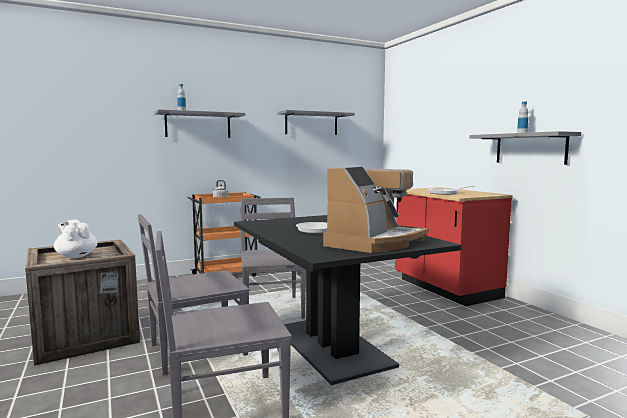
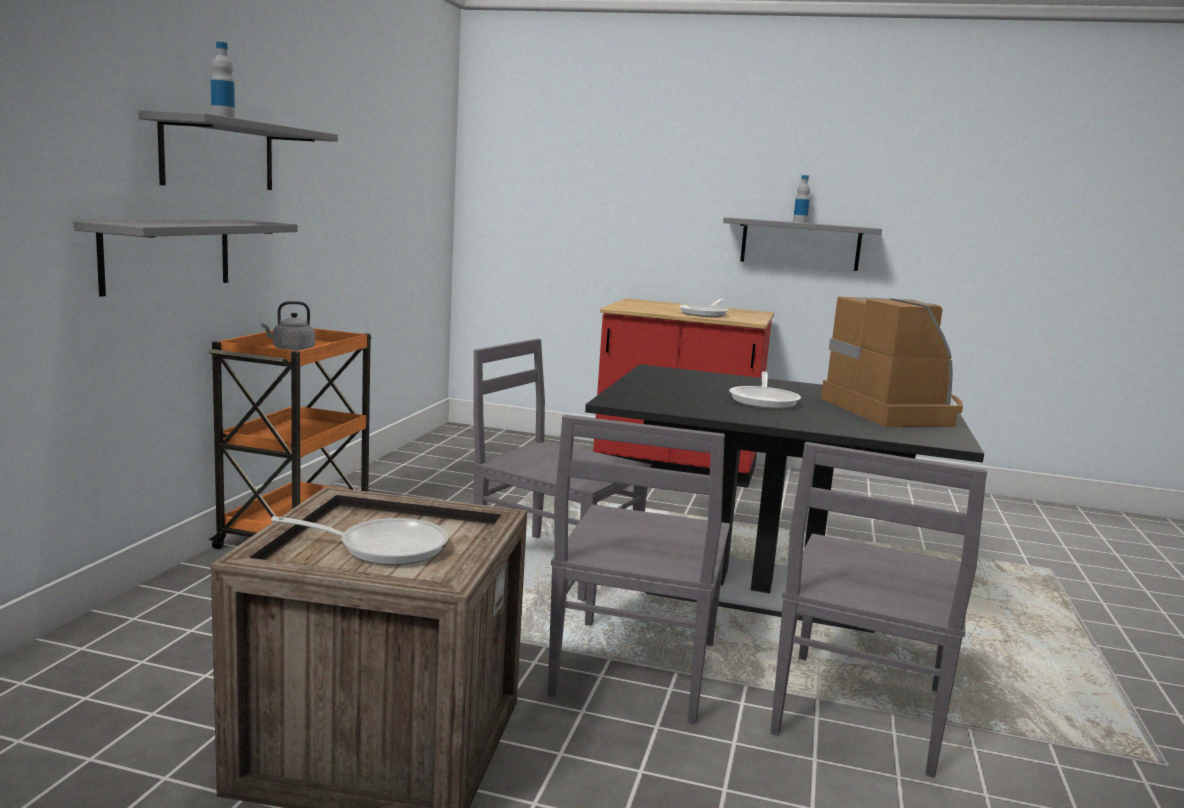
camera: 50 degrees left, 5 degrees up
white teapot [54,219,98,258] -> frying pan [271,516,449,565]
grey shelf [278,110,355,135] -> grey shelf moved to [73,220,298,297]

